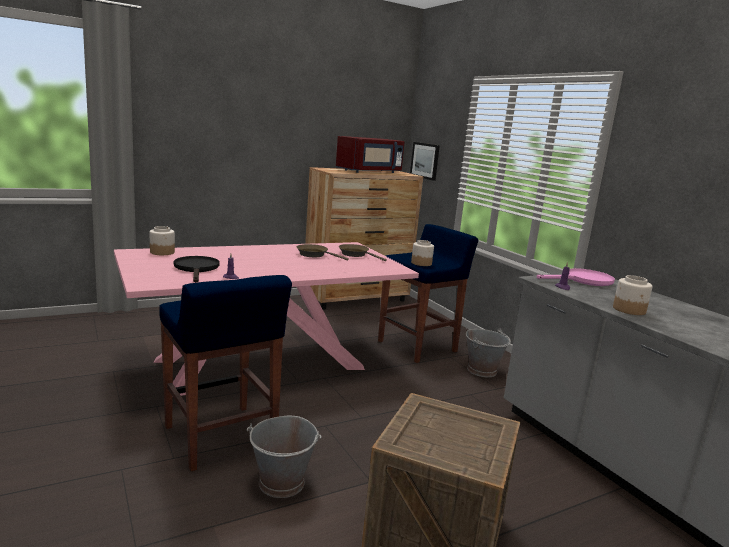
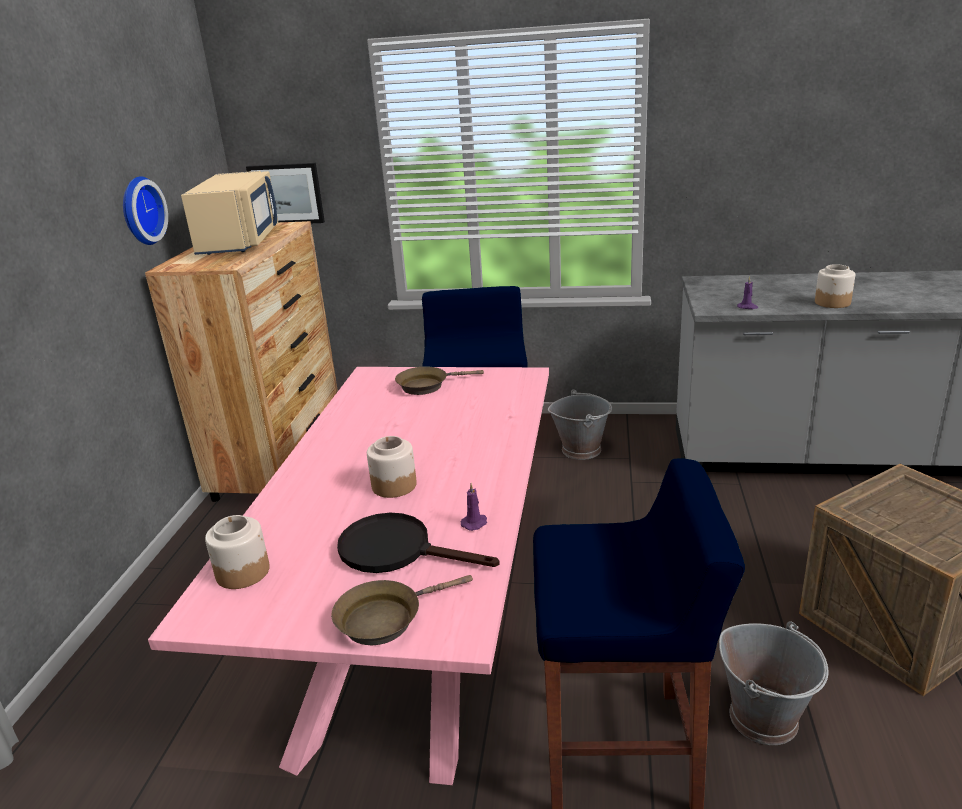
camera: 50 degrees left, 10 degrees up
brown frying pan [296,244,349,260] -> brown frying pan moved to [331,575,473,645]
red microwave [336,136,404,173] -> beige microwave [181,171,278,255]
jar [411,240,434,266] -> jar moved to [367,436,417,498]
pink frying pan [536,268,615,286] -> none
none -> wall clock [123,176,168,245]

